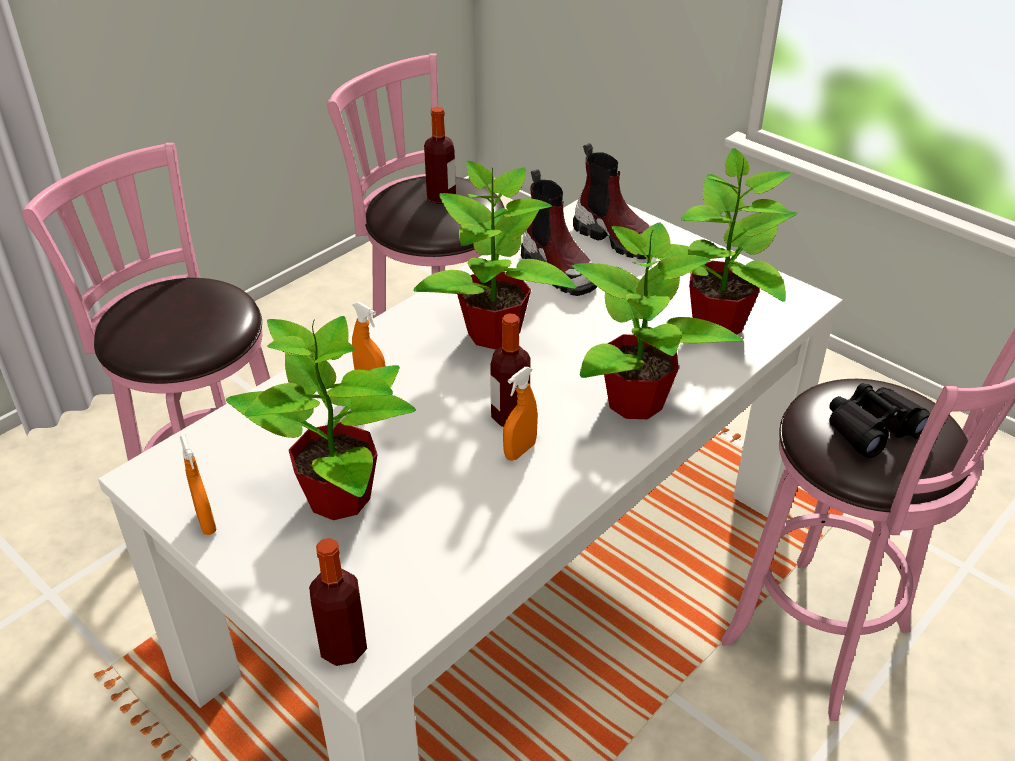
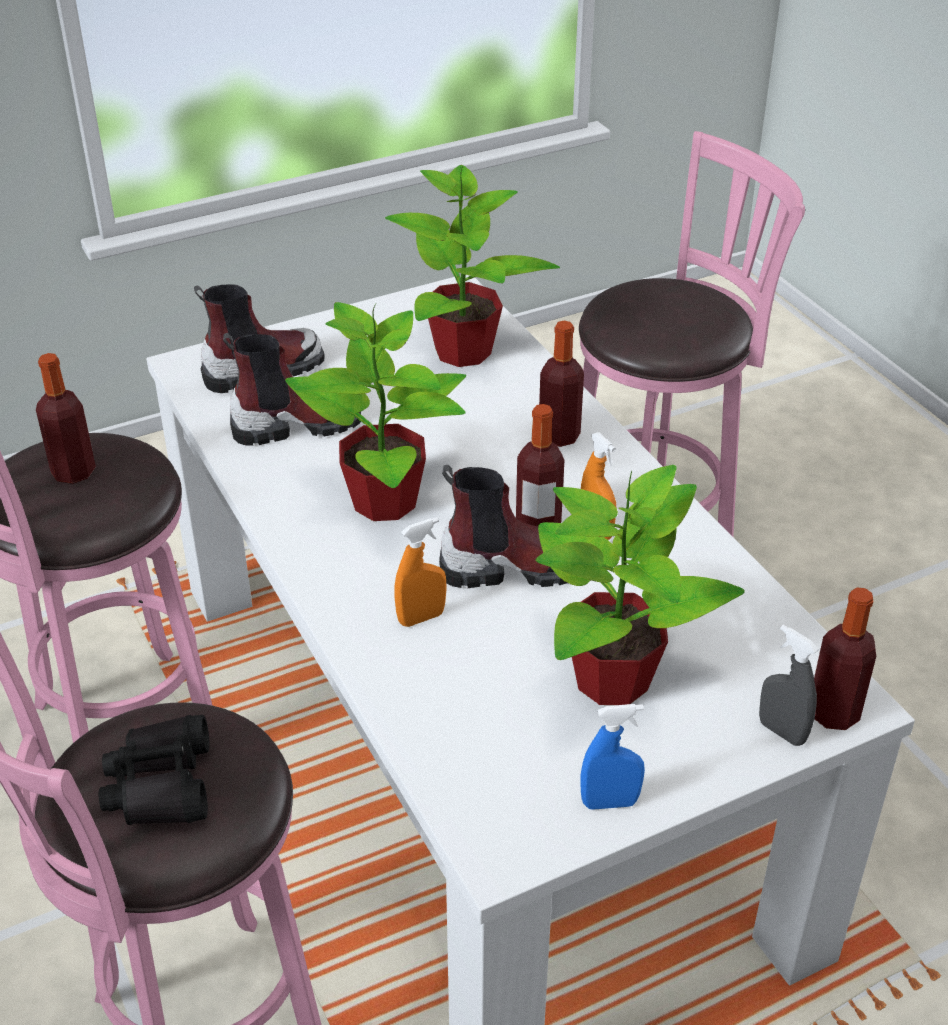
camera: 70 degrees left, 0 degrees up
orange spray bottle [180,434,217,535] -> blue spray bottle [580,704,645,810]
potted plant [572,222,744,419] -> bottle [539,321,584,447]
black binoculars [829,383,930,458] -> black binoculars moved to [99,715,209,825]
none -> boot [439,465,567,588]
none -> grey spray bottle [759,625,819,746]

